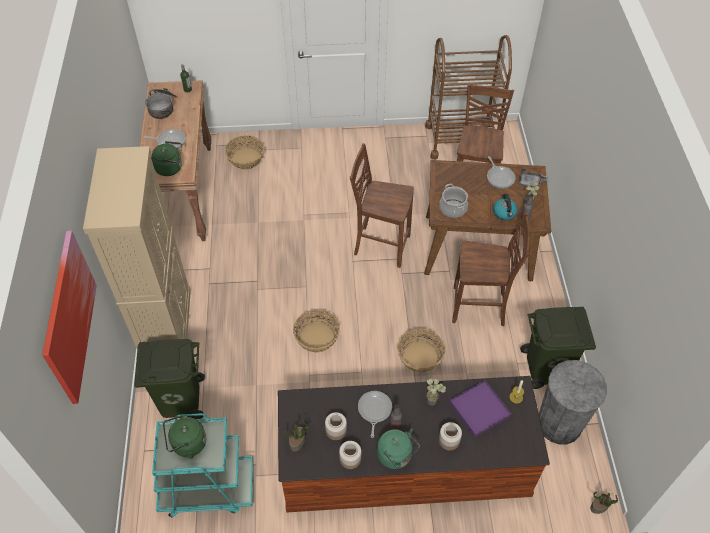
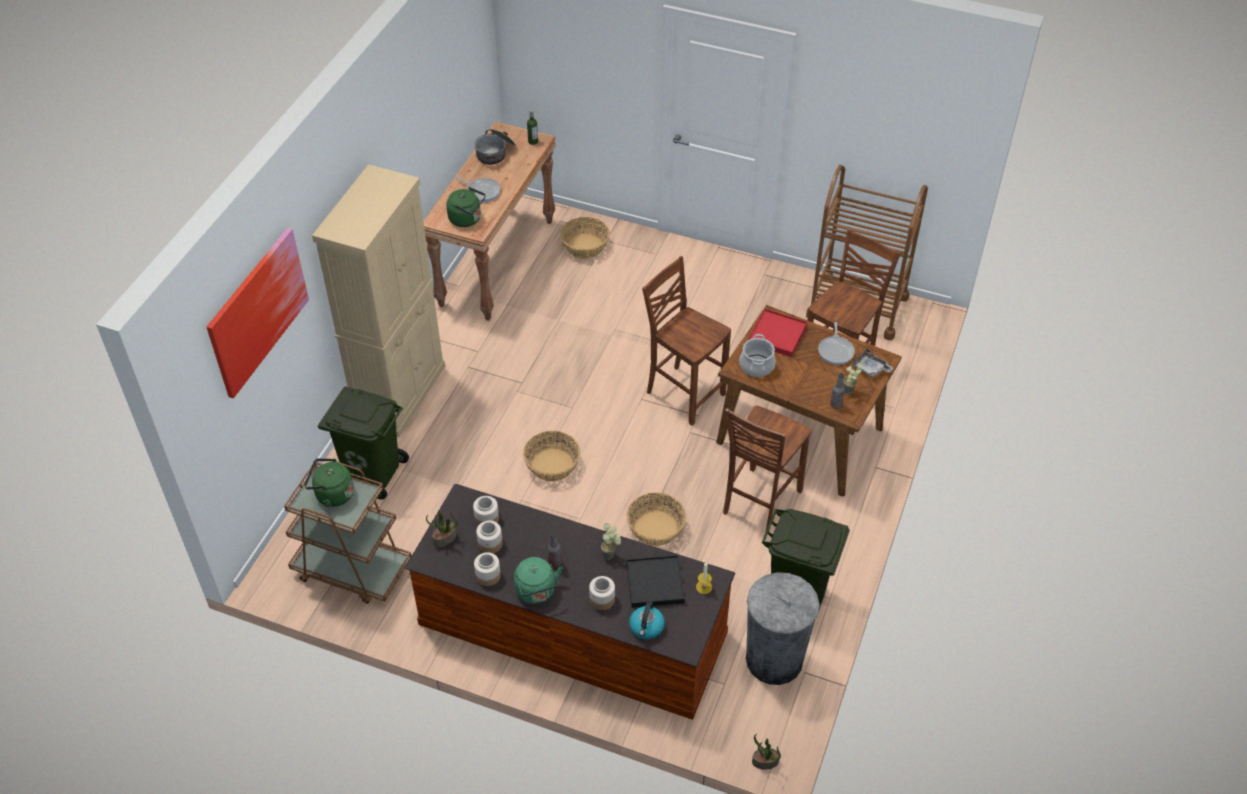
camera: 25 degrees right, 5 degrees down
turquoise cart [152,413,253,517] -> brown cart [284,462,412,604]
frying pan [358,391,392,438] -> none
purple tray [450,381,511,437] -> black tray [626,555,685,608]
brown chair [452,213,530,326] -> brown chair turned 90 degrees clockwise [723,405,812,533]
kettle [493,194,518,220] -> kettle moved to [629,601,665,639]
none -> jar [473,496,499,525]
none -> red tray [748,309,807,357]

